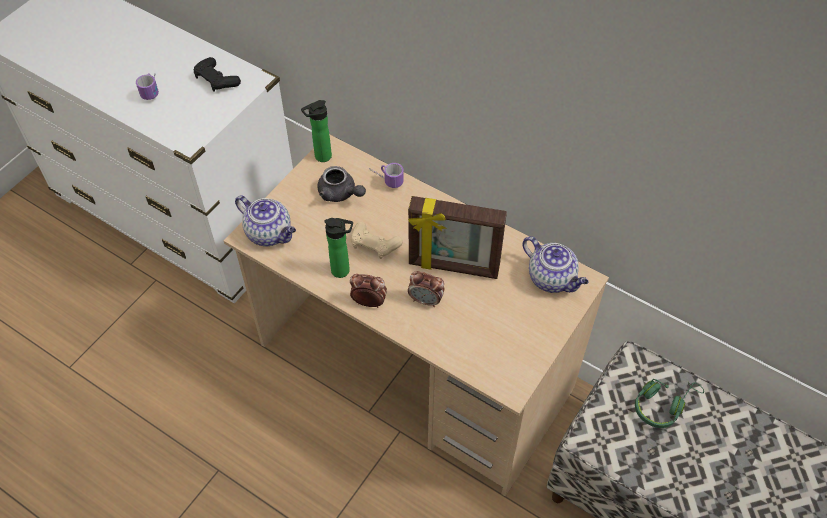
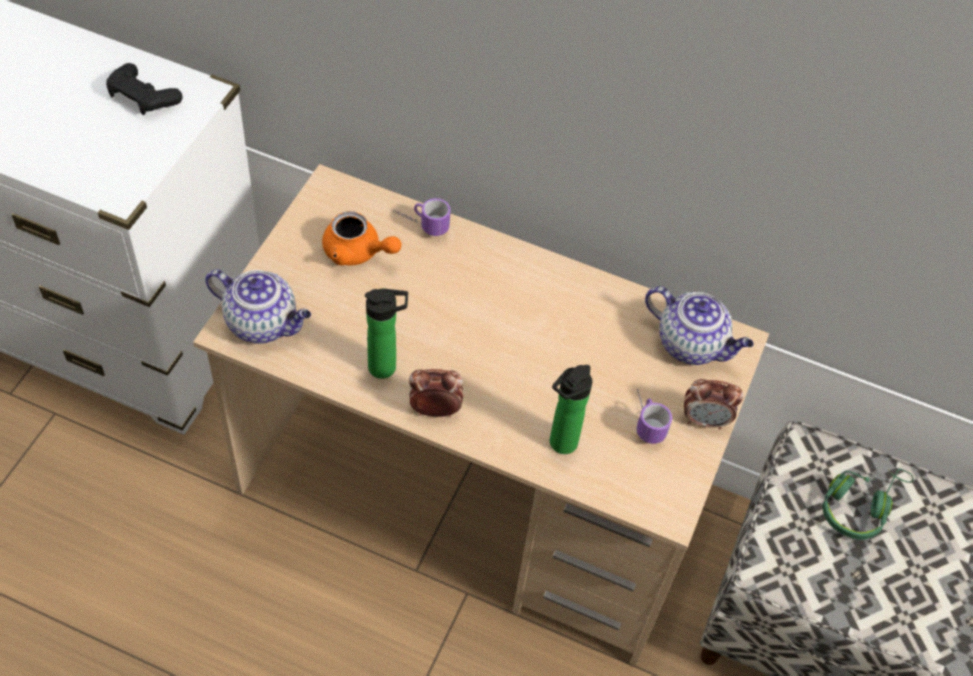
camera: 15 degrees left, 0 degrees up
mug [136,74,159,100] -> mug moved to [636,389,672,444]
bottle [301,100,332,162] -> bottle moved to [550,365,592,454]
grey teapot [317,166,366,202] -> orange teapot [322,211,402,266]
beige game controller [351,222,403,259] -> none
picture frame [408,196,507,279] -> none
alarm clock [408,271,444,307] -> alarm clock moved to [684,379,743,429]

